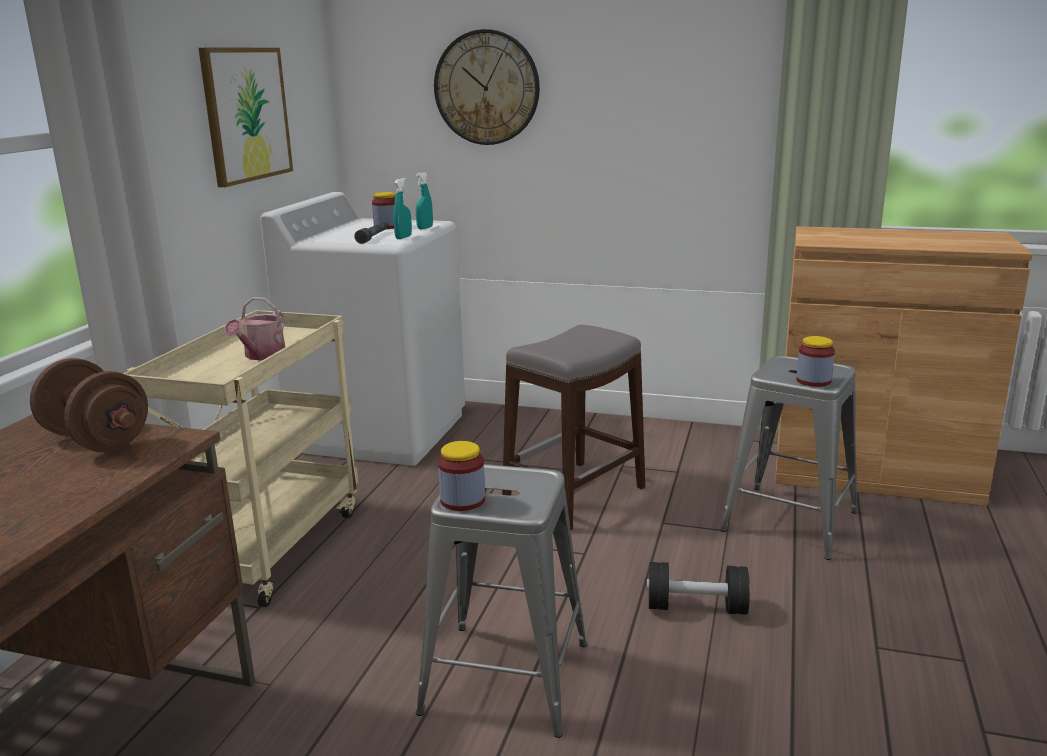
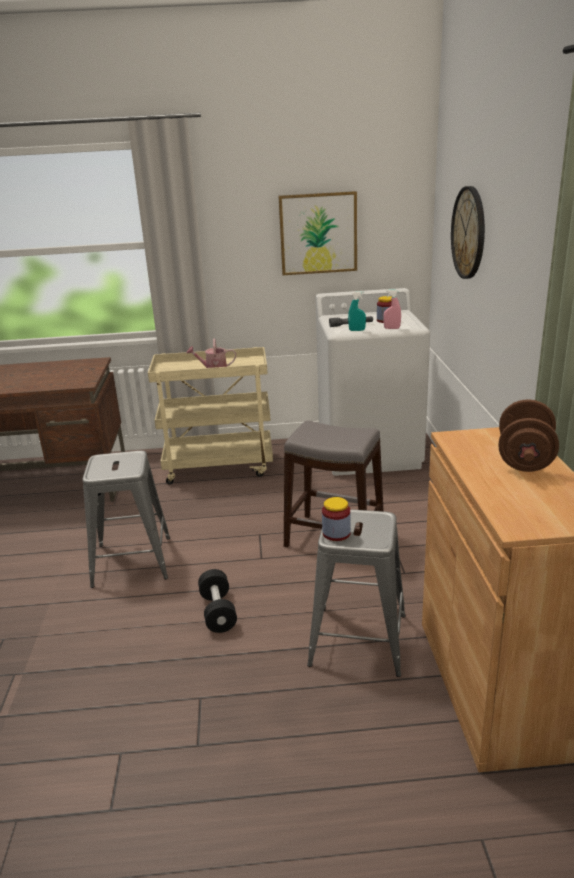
camera: 70 degrees right, 5 degrees up
brown dumbbell [30,358,148,453] -> brown dumbbell moved to [499,399,559,472]
turquoise spray bottle [416,172,433,229] -> pink spray bottle [383,289,401,329]
jar [438,441,485,511] -> none

